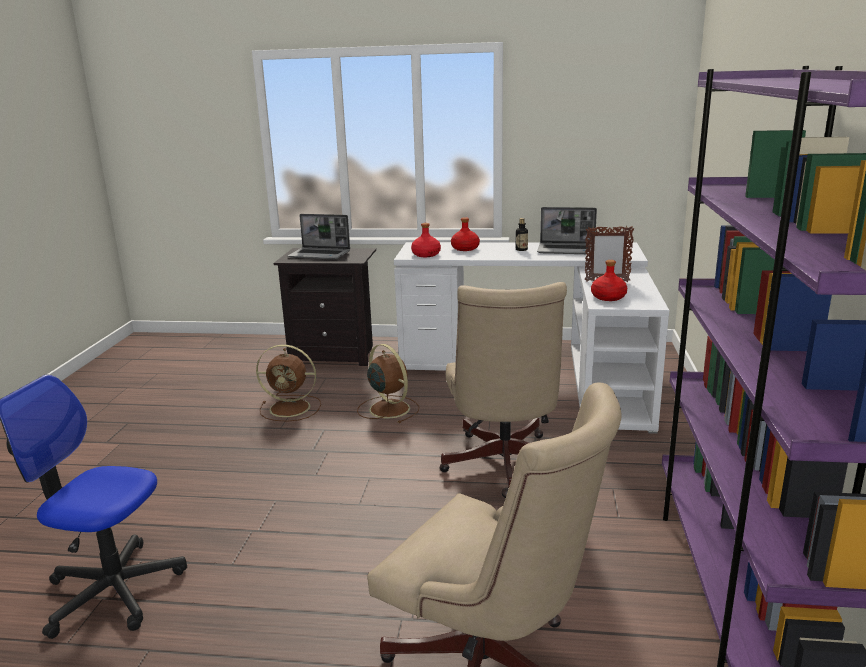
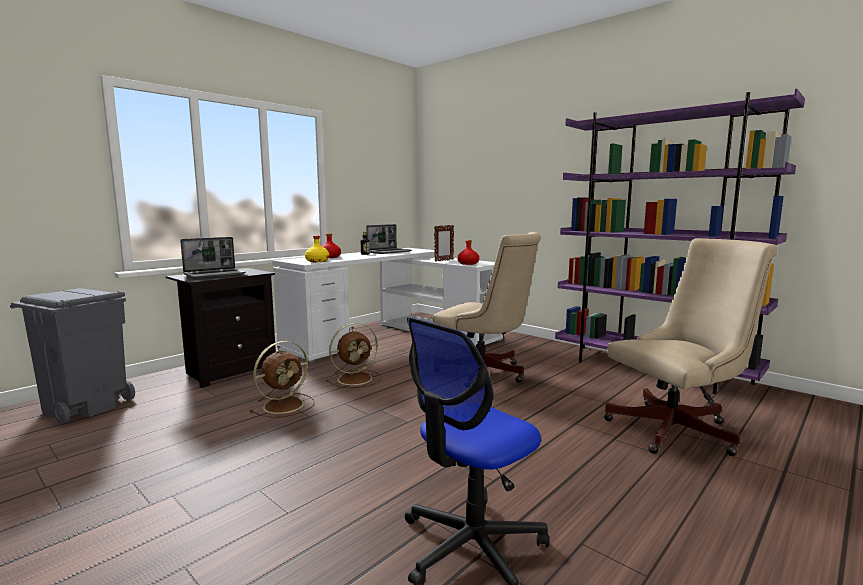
camera: 55 degrees left, 10 degrees down
brown fan [357,344,419,423] -> brown fan turned 150 degrees clockwise [326,323,381,388]
red bottle [411,223,441,257] -> yellow bottle [305,236,329,262]
none -> grey trash can [10,288,135,424]

